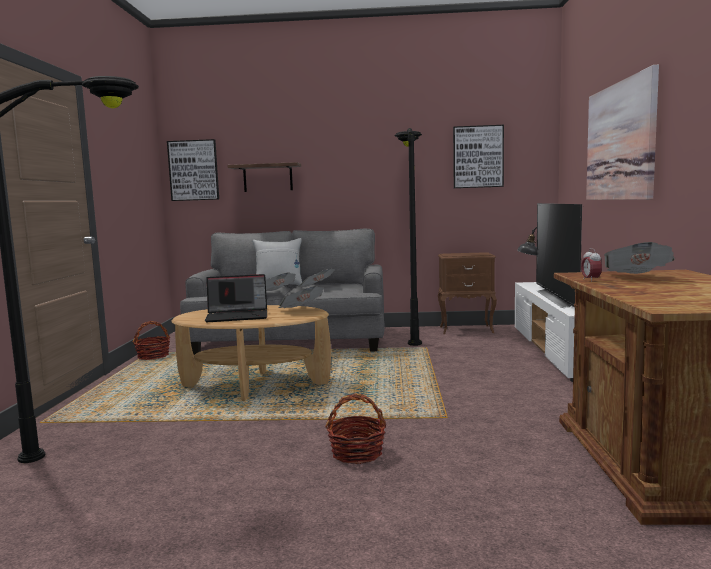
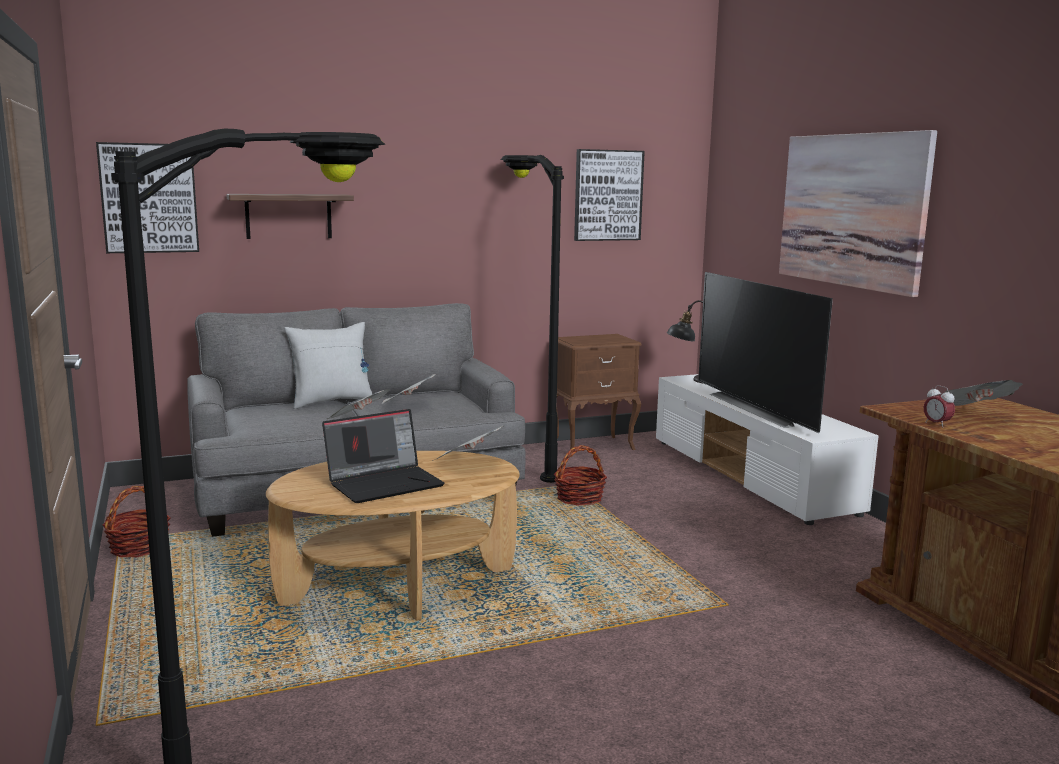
camera: 25 degrees left, 5 degrees up
basket [325,393,386,464] -> basket moved to [554,445,607,506]

